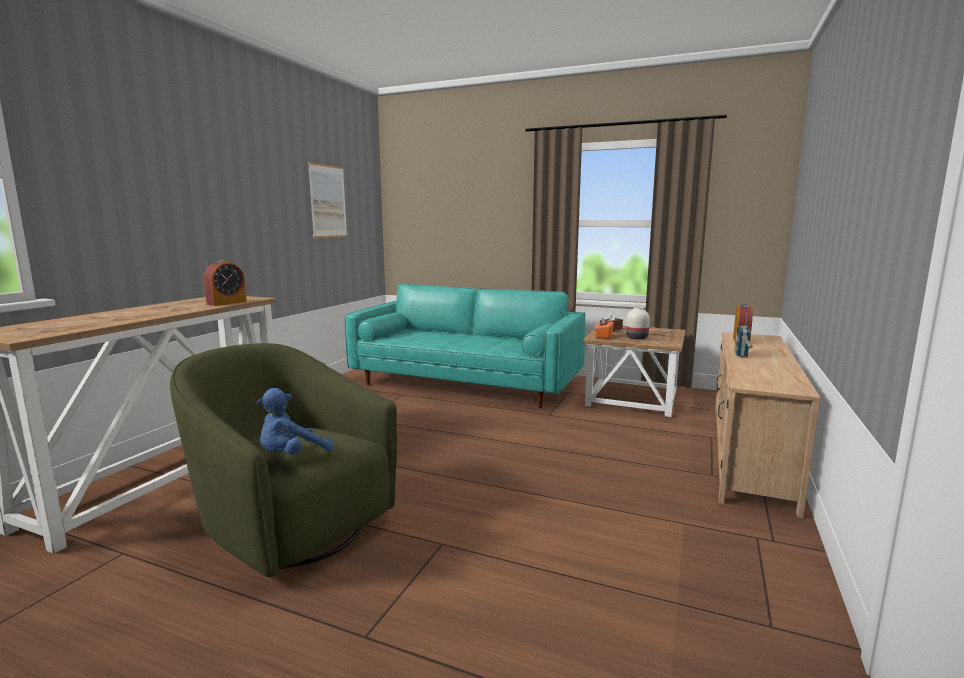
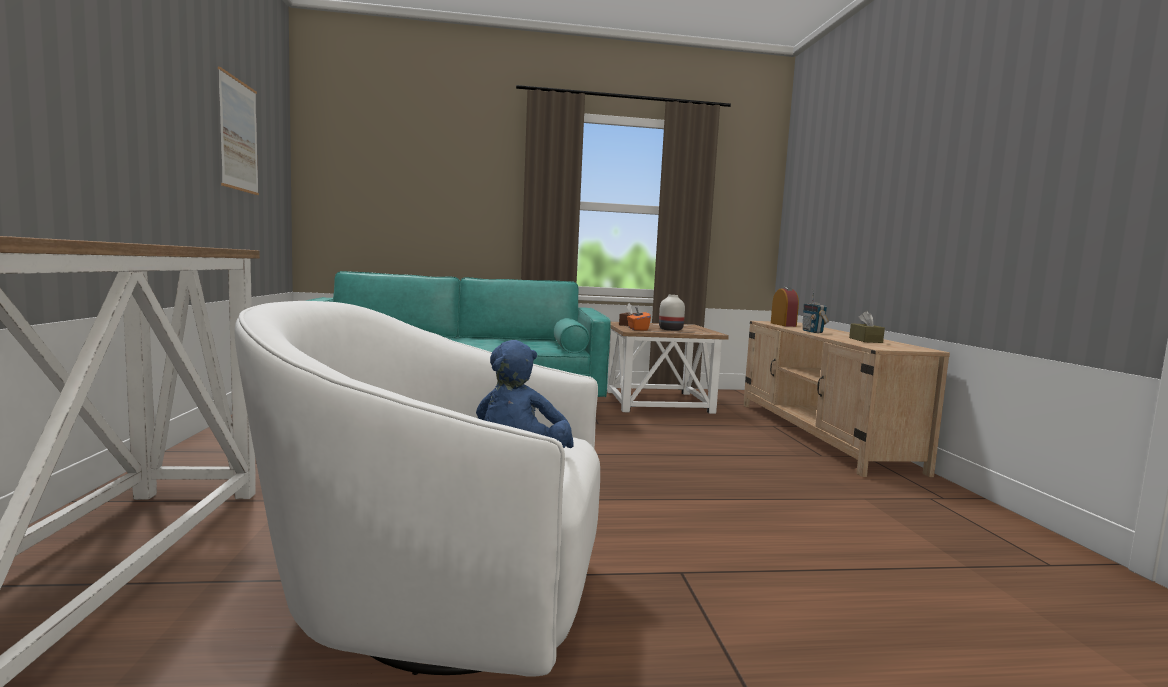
camera: 30 degrees left, 5 degrees down
green armchair [170,343,397,577] -> white armchair [235,301,600,677]
alarm clock [204,260,247,306] -> none
none -> brown tissue box [849,311,885,343]

